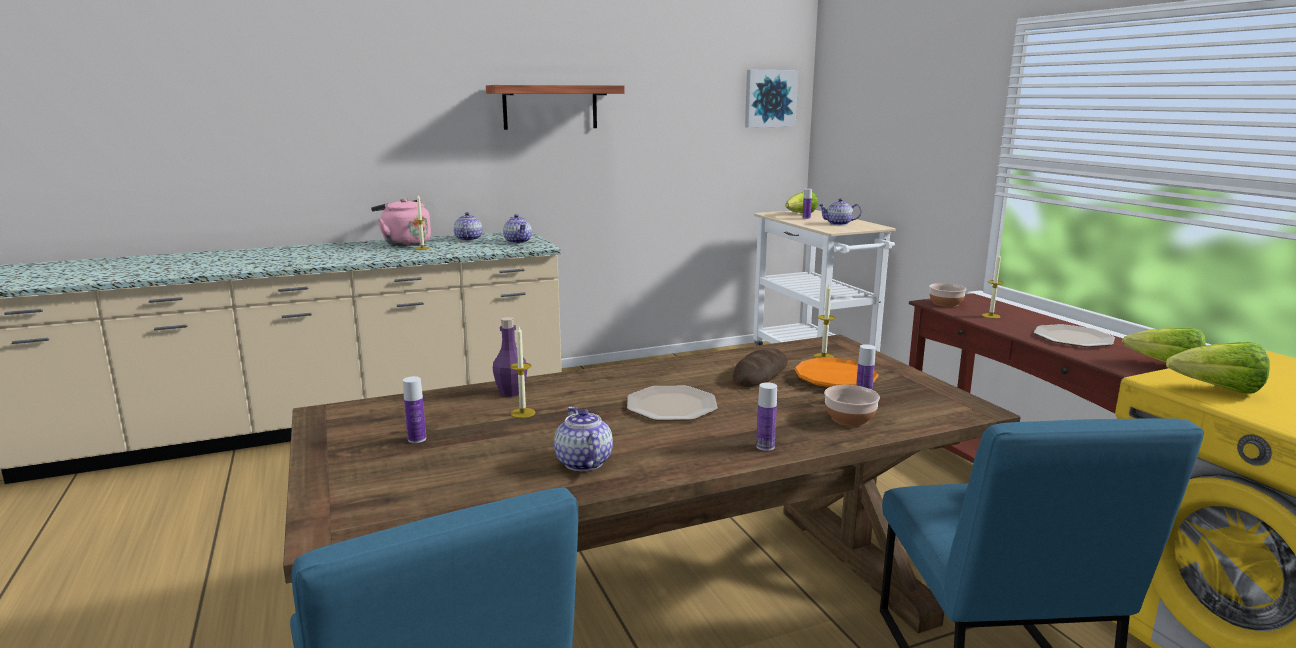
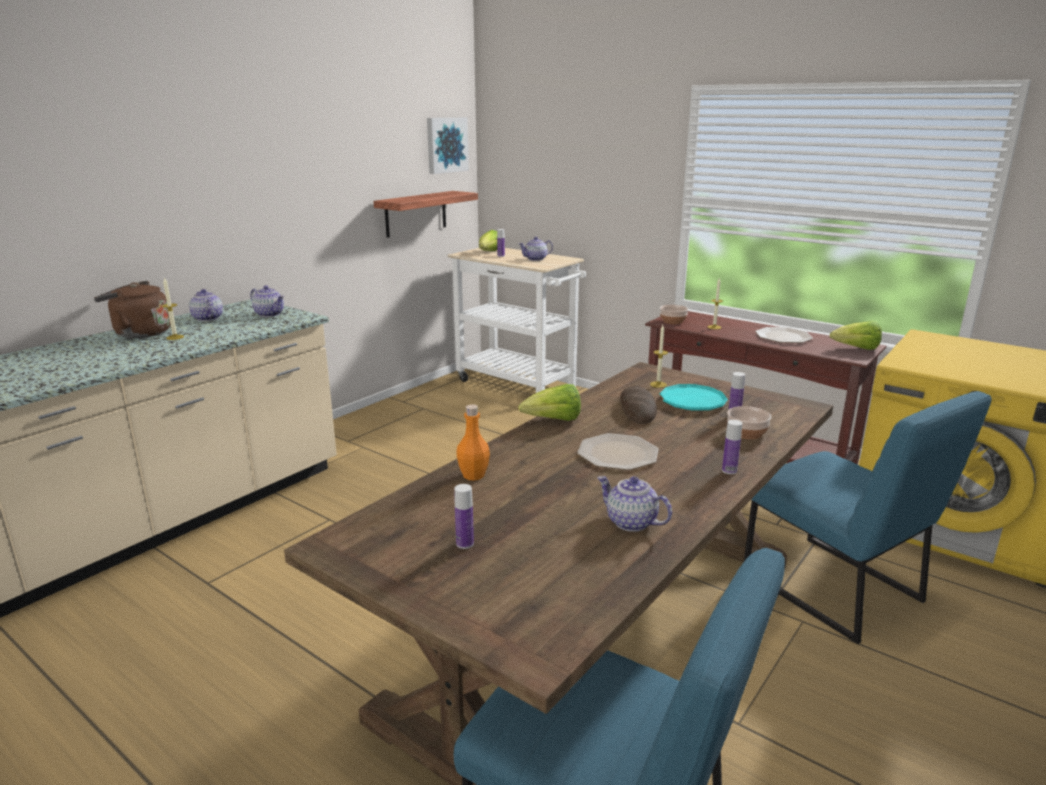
camera: 30 degrees left, 5 degrees up
pink kettle [371,198,431,246] -> brown kettle [94,281,170,338]
shelf [486,85,624,130] -> shelf moved to [373,191,478,238]
purple bottle [493,317,527,397] -> orange bottle [456,404,490,481]
candle [510,326,535,418] -> none
orange plate [794,358,879,387] -> turquoise plate [659,384,728,411]
lettuce [1166,342,1270,393] -> lettuce moved to [518,384,581,421]

